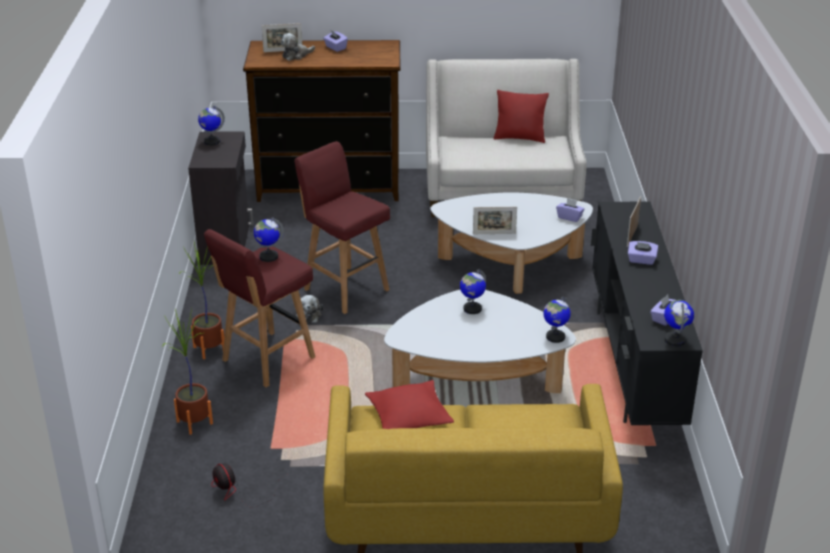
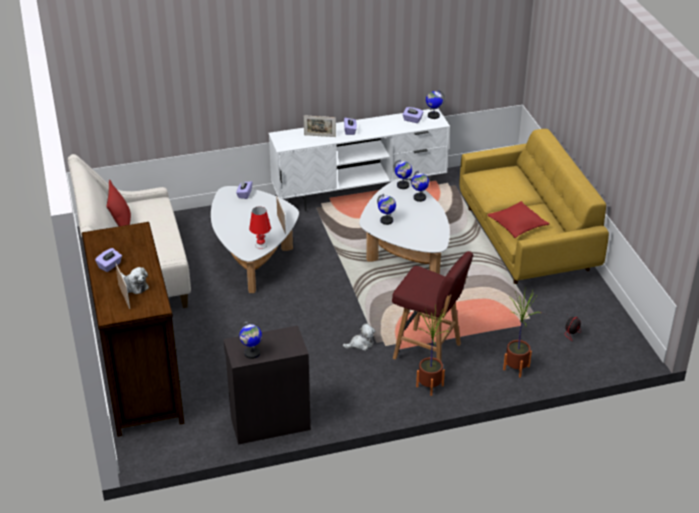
camera: 105 degrees left, 5 degrees up
globe [254,218,284,262] -> globe moved to [411,171,429,202]
red stool [294,141,390,314] -> none
black tv stand [591,202,703,425] -> white tv stand [269,108,450,212]
none -> red table lamp [249,207,271,249]

